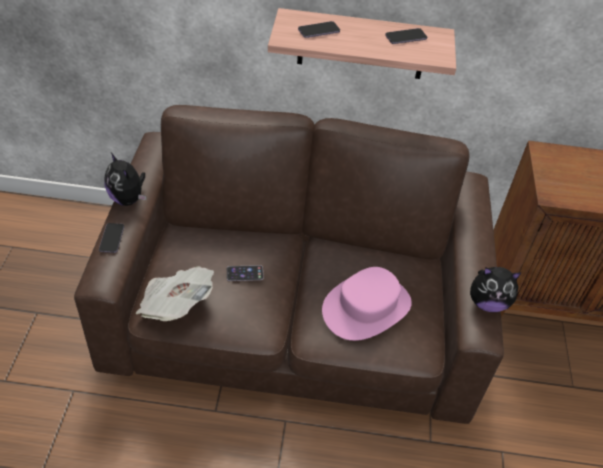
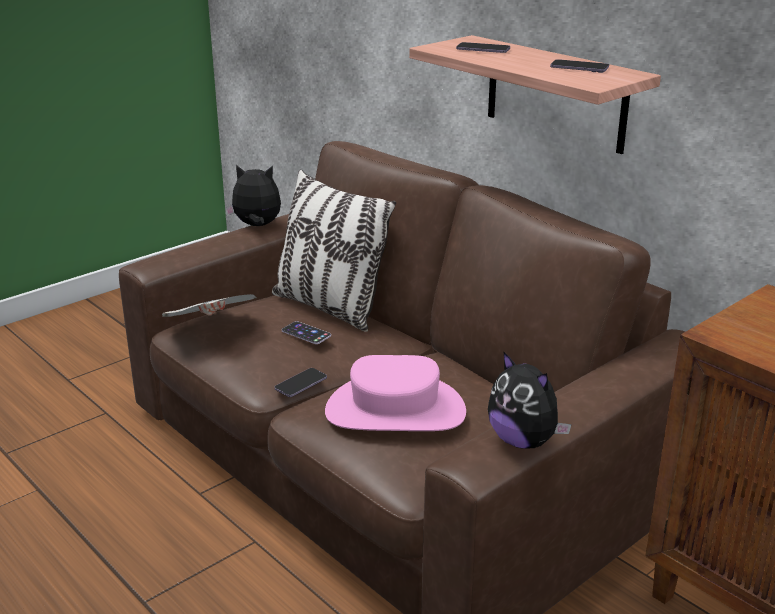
camera: 45 degrees right, 20 degrees down
phone [99,223,124,253] -> phone moved to [275,368,327,397]
plush toy [105,153,147,206] -> plush toy turned 90 degrees clockwise [225,165,281,226]
none -> pillow [272,170,396,332]

